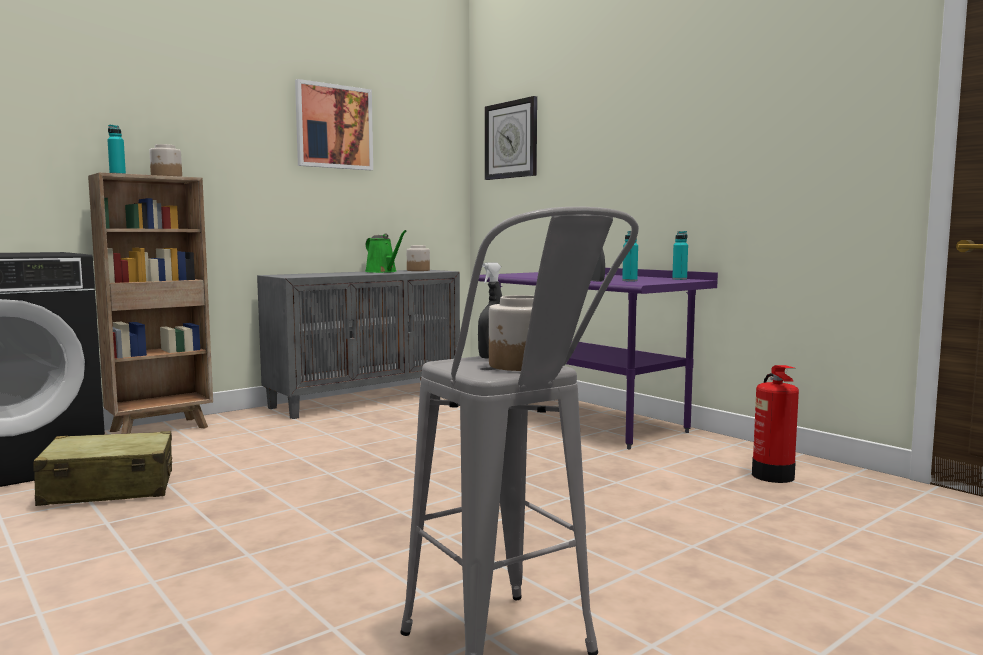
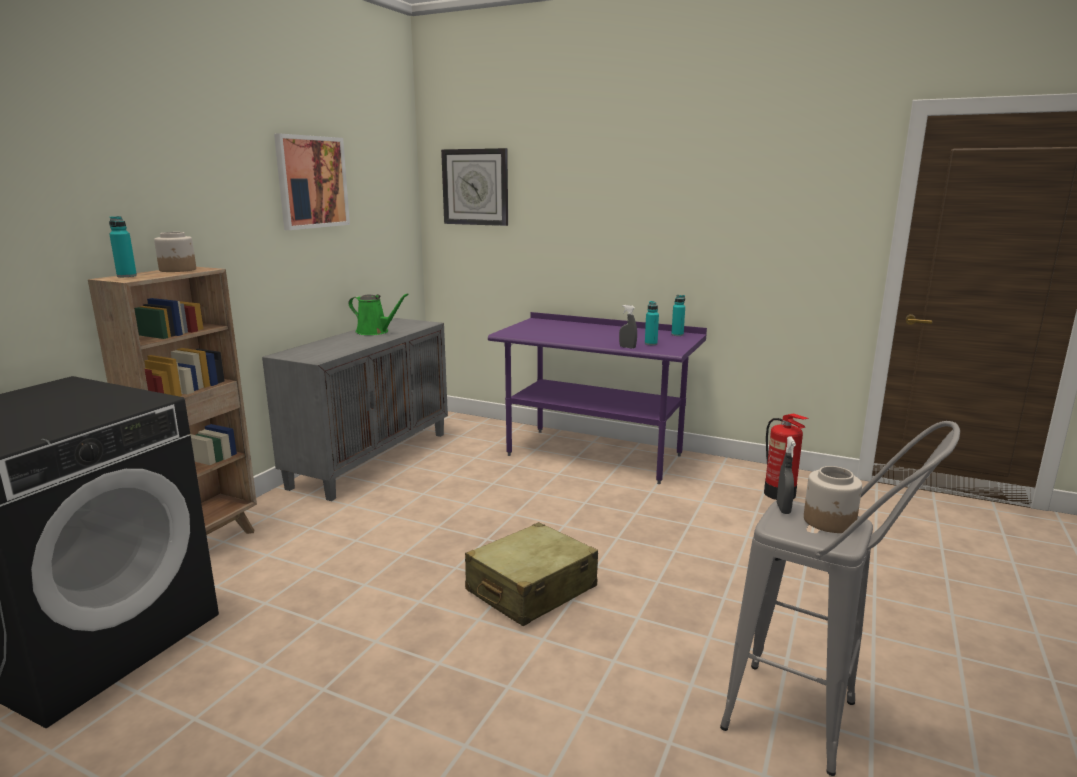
camera: 25 degrees left, 10 degrees up
beige suitcase [33,431,172,506] -> beige suitcase moved to [465,522,598,626]
jar [407,245,430,271] -> none

